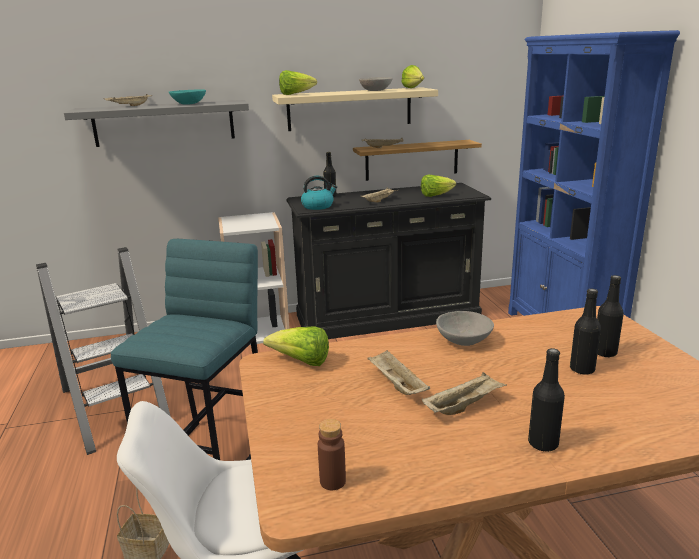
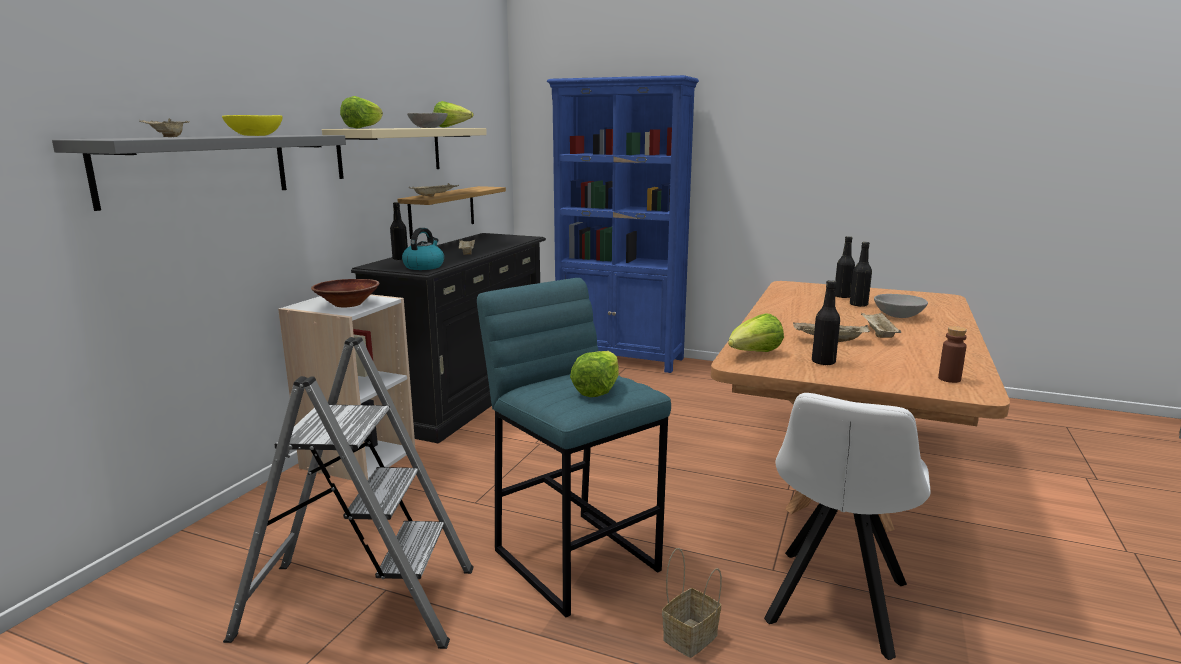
camera: 55 degrees left, 5 degrees down
turquoise bowl [169,89,206,105] -> yellow bowl [222,115,283,136]
lettuce [421,175,456,197] -> lettuce moved to [570,351,619,397]
grey bowl [436,311,494,346] -> grey bowl moved to [874,294,928,318]
black bottle [528,348,565,452] -> black bottle moved to [812,280,840,365]
none -> brown bowl [311,279,380,307]

